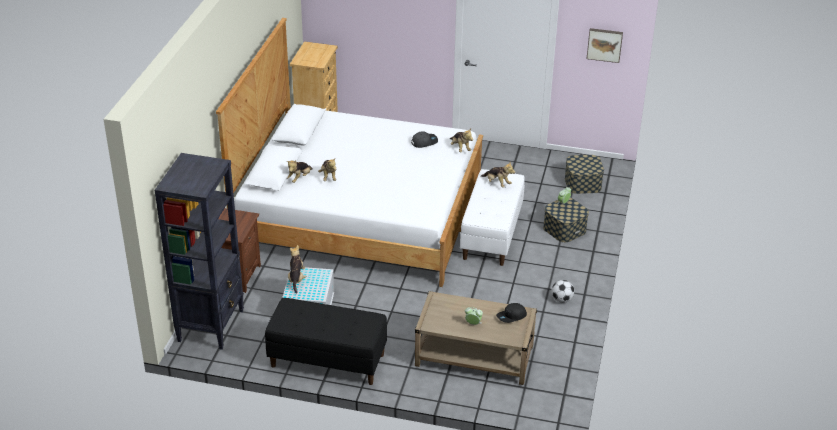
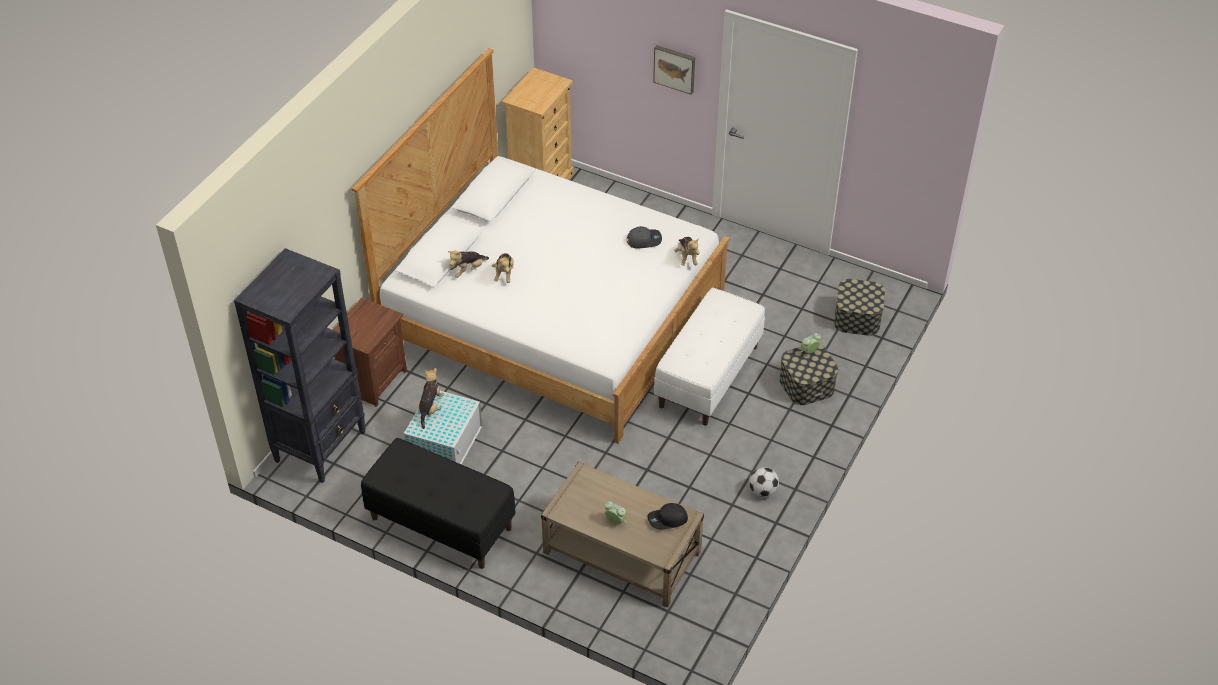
camera: 15 degrees right, 10 degrees up
plush toy [481,161,515,187] -> none
picture [587,28,623,63] -> picture moved to [653,45,695,95]

